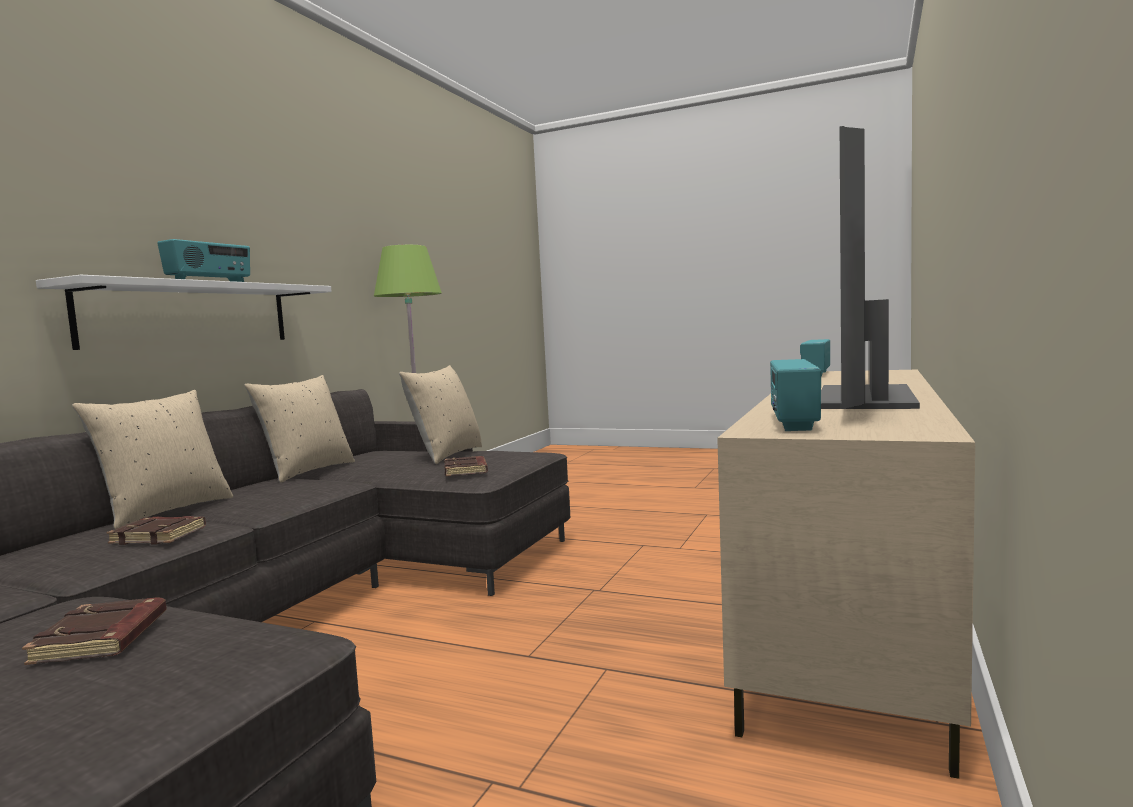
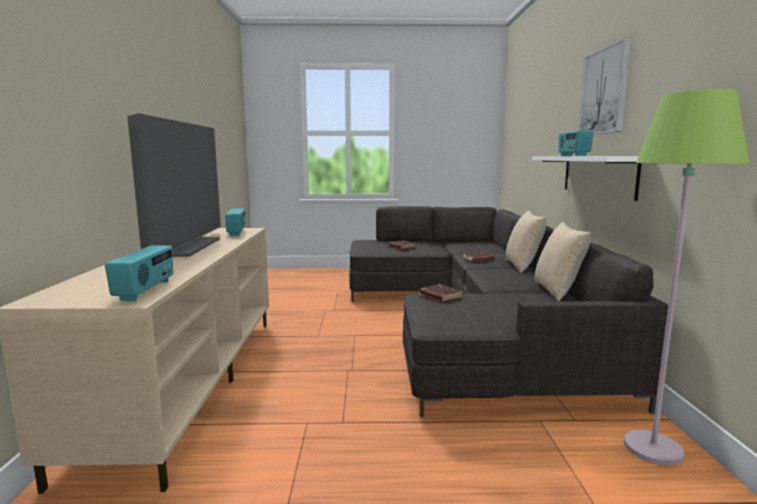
camera: 155 degrees right, 5 degrees up
beige pillow [399,365,482,464] -> none
none -> picture [578,38,632,135]

